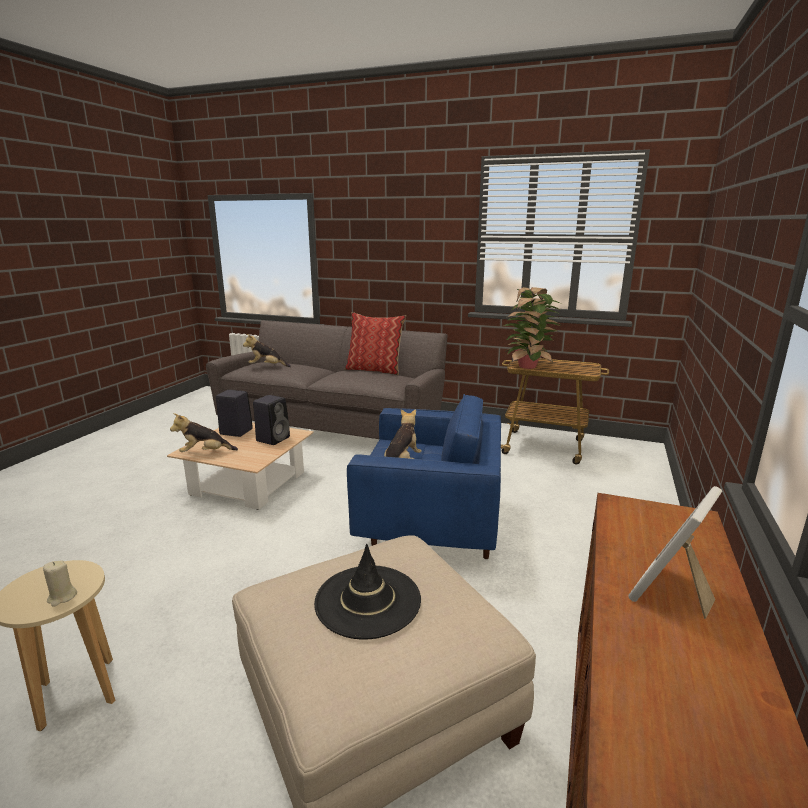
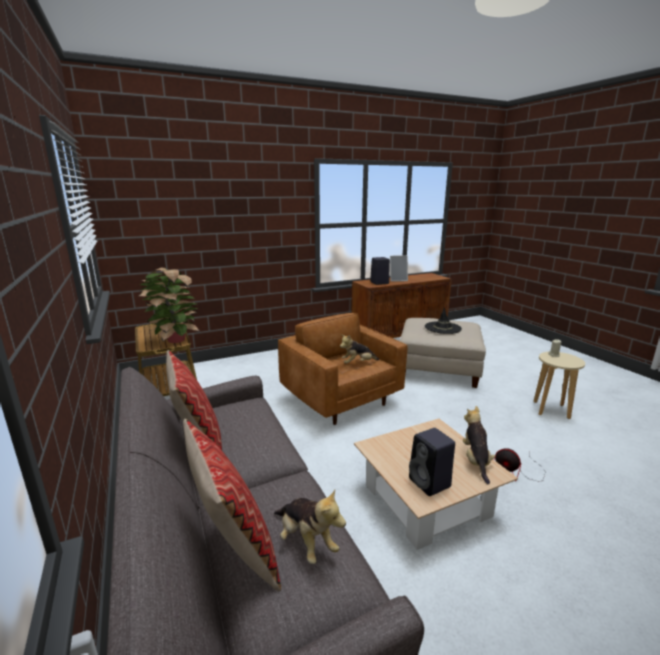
camera: 135 degrees left, 0 degrees up
plush toy [170,413,238,452] -> plush toy turned 120 degrees counterclockwise [463,406,496,484]
black speaker [253,395,290,445] -> black speaker moved to [370,257,390,285]
blue armchair [347,394,501,559] -> brown armchair [278,313,407,425]
none -> pillow [183,419,281,591]
none -> fan [494,448,545,482]

